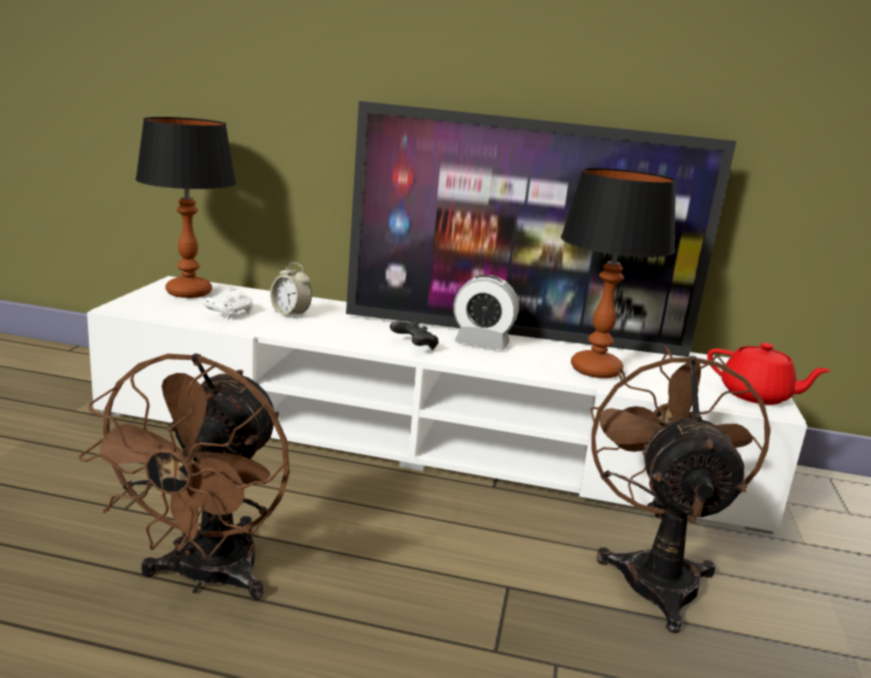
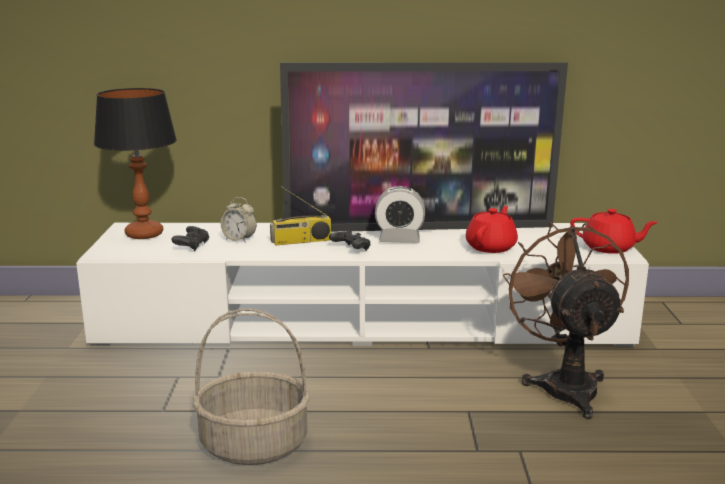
camera: 10 degrees left, 0 degrees up
brown fan [79,354,290,601] -> basket [193,309,310,465]
white game controller [203,289,253,320] -> black game controller [171,226,209,251]
table lamp [561,168,676,378] -> red teapot [466,206,518,253]
none -> radio [270,186,331,245]

